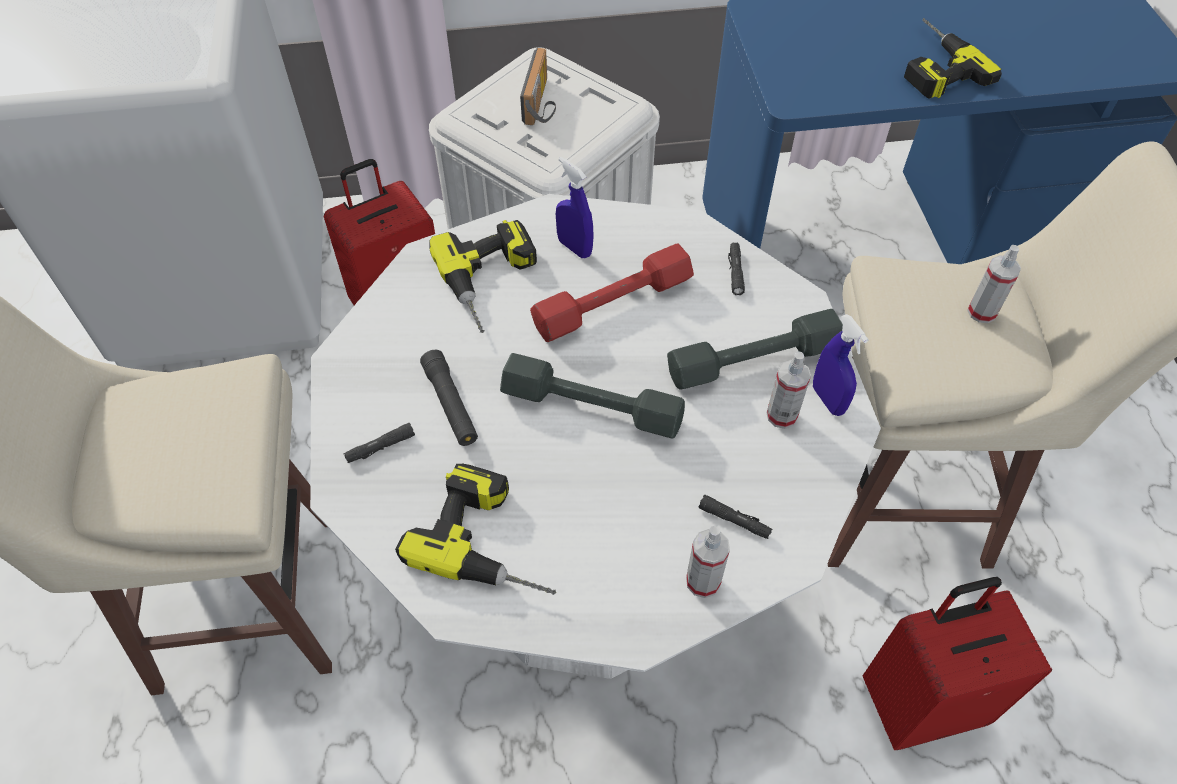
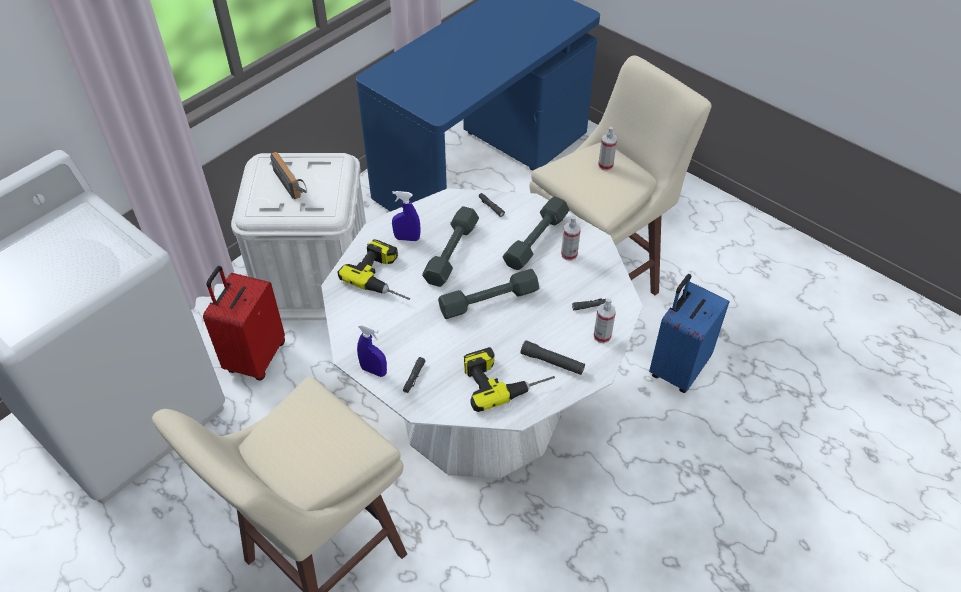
camera: 40 degrees left, 5 degrees down
black flashlight [420,350,478,446] -> black flashlight moved to [521,340,585,375]
red dumbbell [530,243,694,342] -> grey dumbbell [422,206,479,287]
blue spray bottle [813,314,869,416] -> blue spray bottle moved to [357,324,387,377]
red suitcase [863,577,1052,750] -> blue suitcase [649,274,729,393]
power drill [904,18,1002,99] -> none

